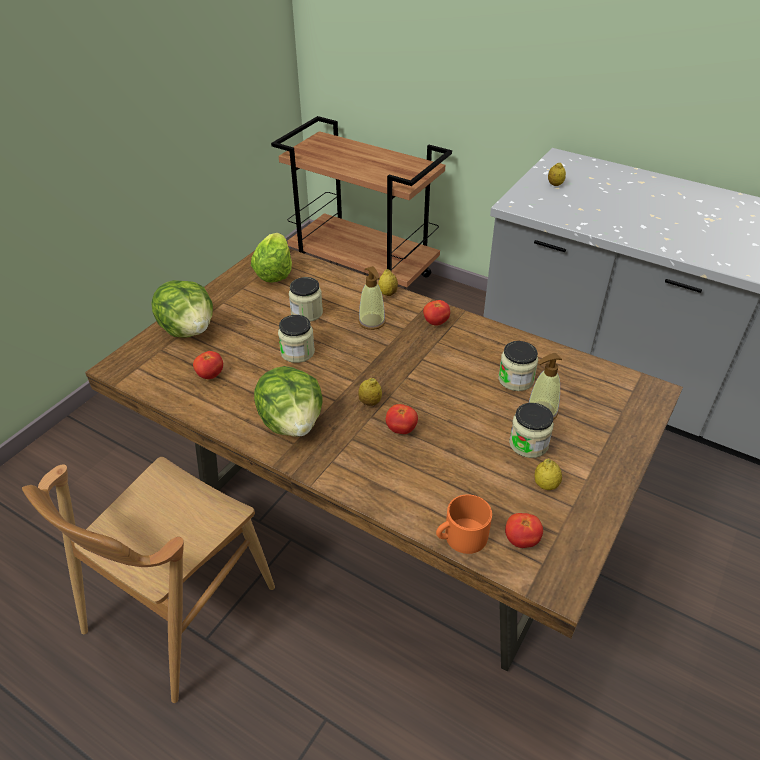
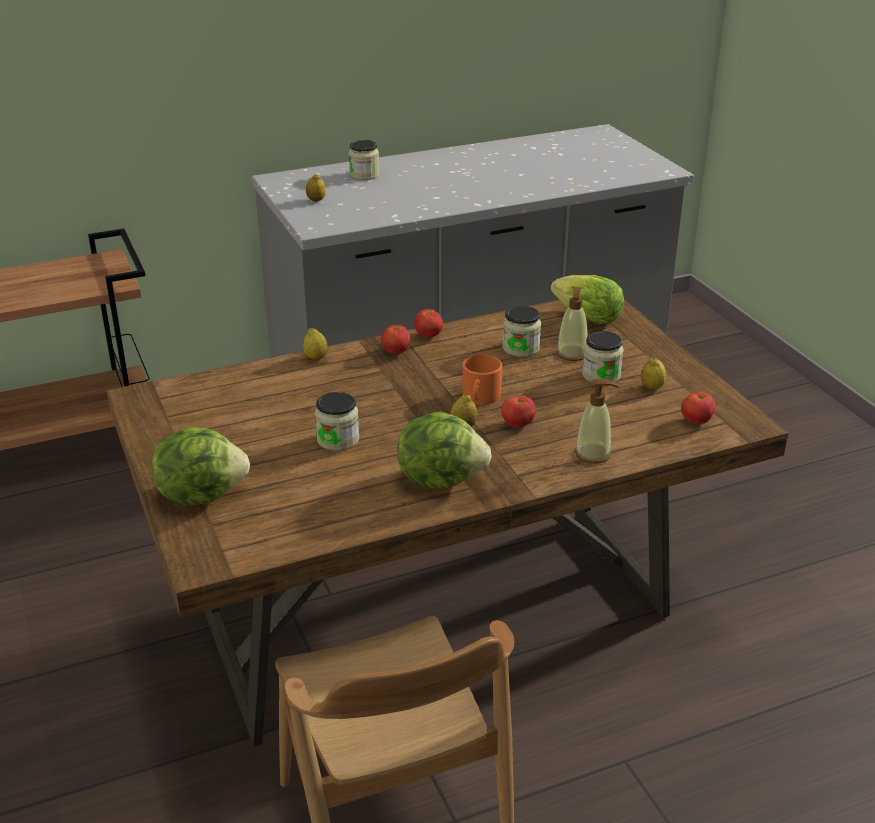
camera: 55 degrees left, 10 degrees down
tomato [193,351,223,379] -> tomato moved to [414,309,443,337]
lettuce [251,233,292,283] -> lettuce moved to [551,275,624,324]
jar [289,277,323,322] -> jar moved to [349,140,379,180]
soap dispenser [358,266,385,330] -> soap dispenser moved to [575,379,619,464]
orange mug [436,494,492,554] -> orange mug moved to [462,355,502,405]

